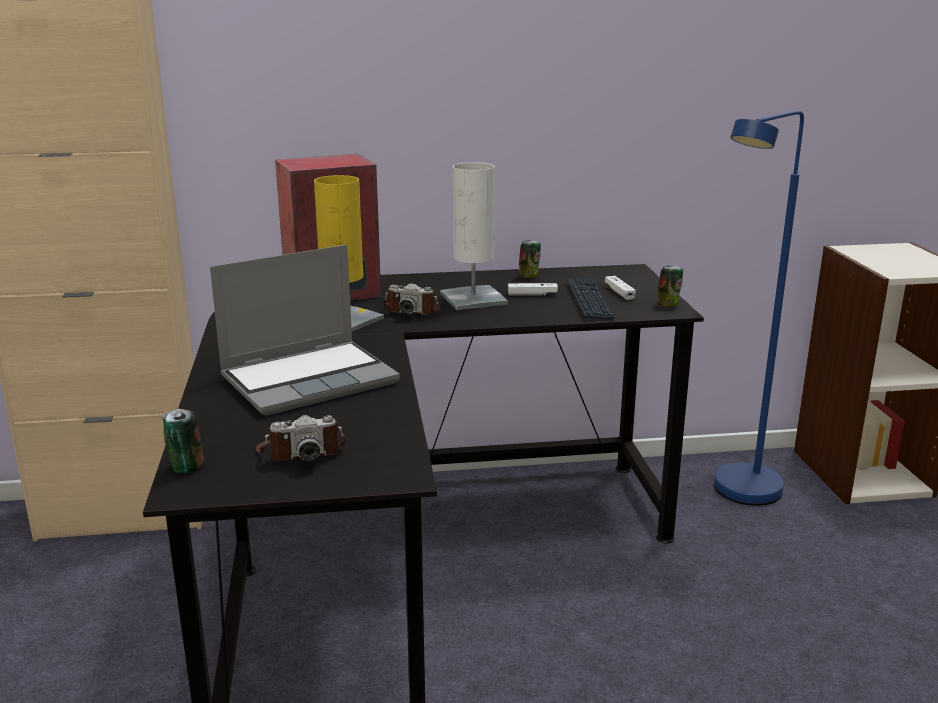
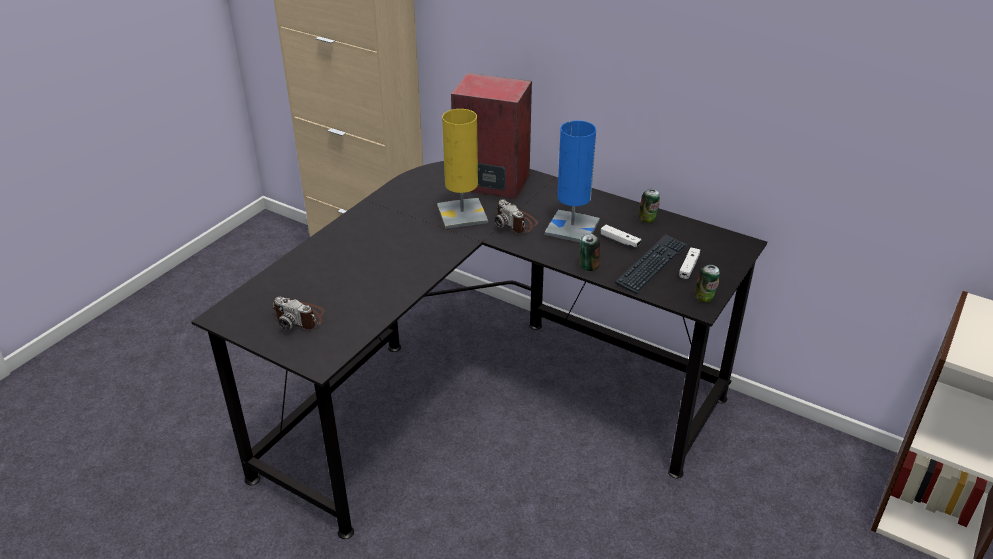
camera: 40 degrees right, 15 degrees up
can [162,409,204,473] -> can moved to [580,234,600,271]
laptop [210,245,400,416] -> none
white table lamp [440,162,508,310] -> blue table lamp [545,120,600,242]
blue floor lamp [714,111,804,506] -> none

